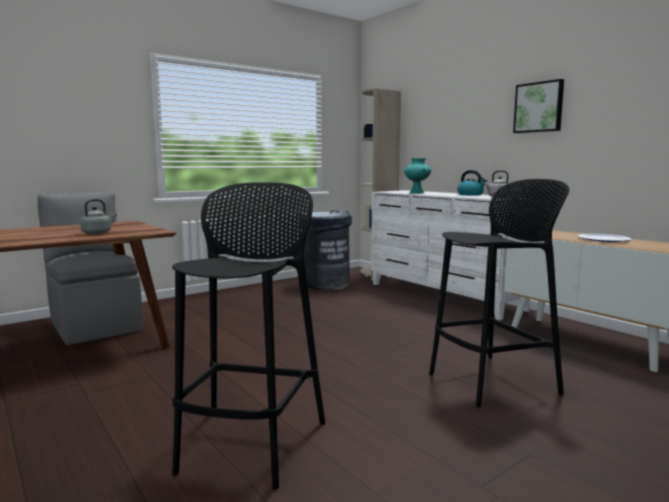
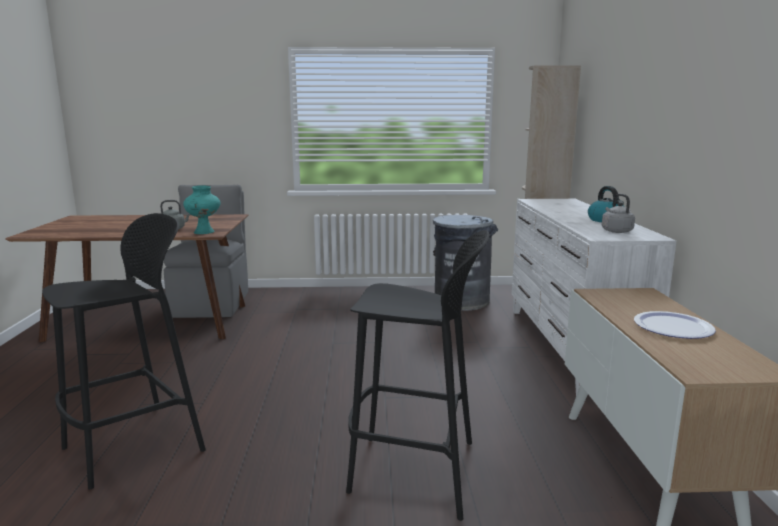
camera: 35 degrees right, 5 degrees up
turquoise vase [404,158,431,194] -> turquoise vase moved to [183,185,220,234]
picture [513,79,564,133] -> none

